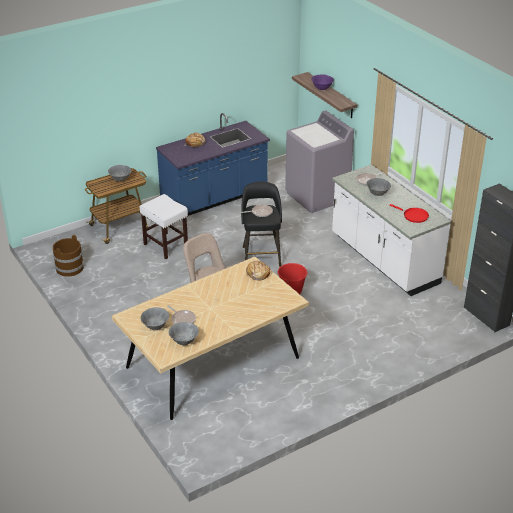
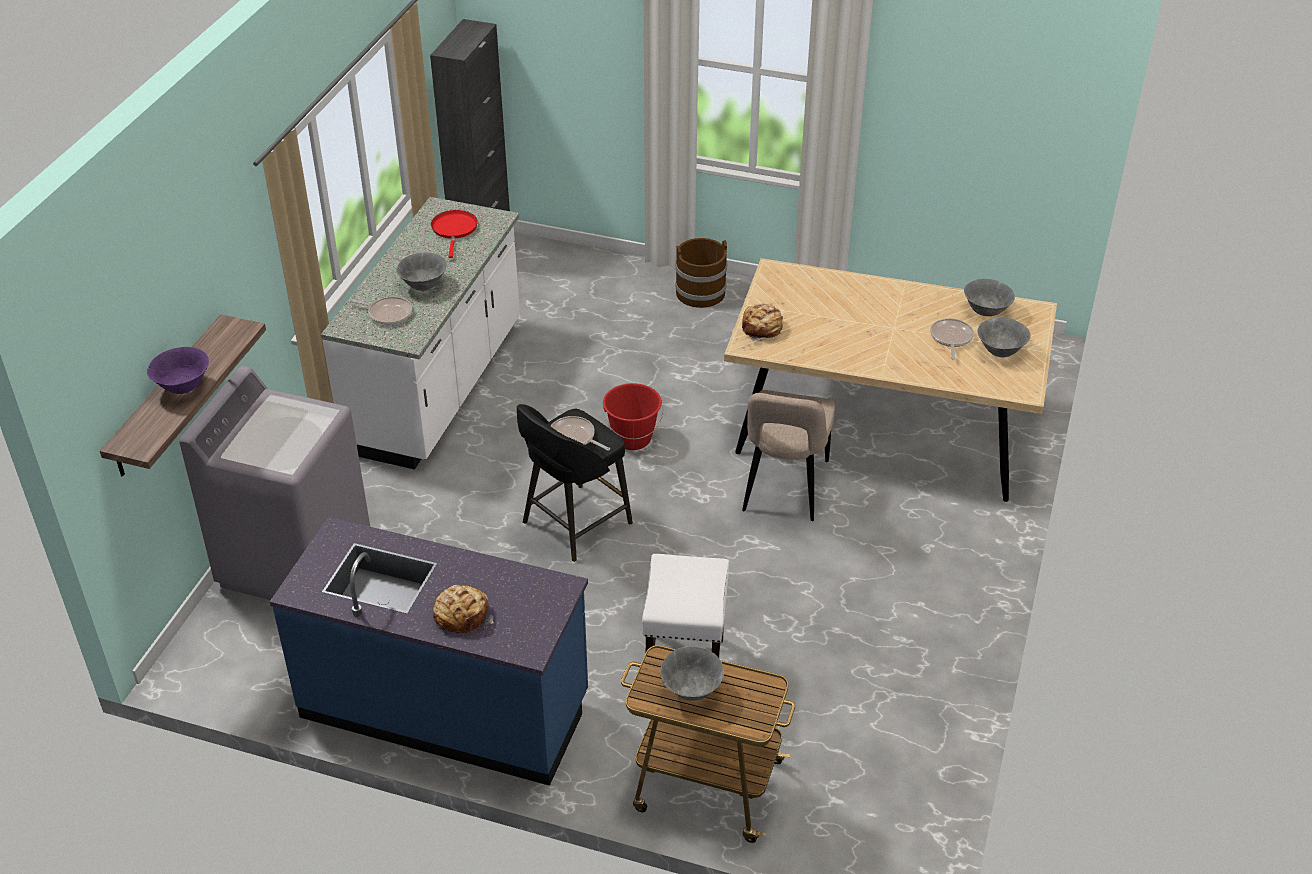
camera: 130 degrees left, 5 degrees up
brown bucket [53,235,84,277] -> brown bucket moved to [675,238,727,308]

